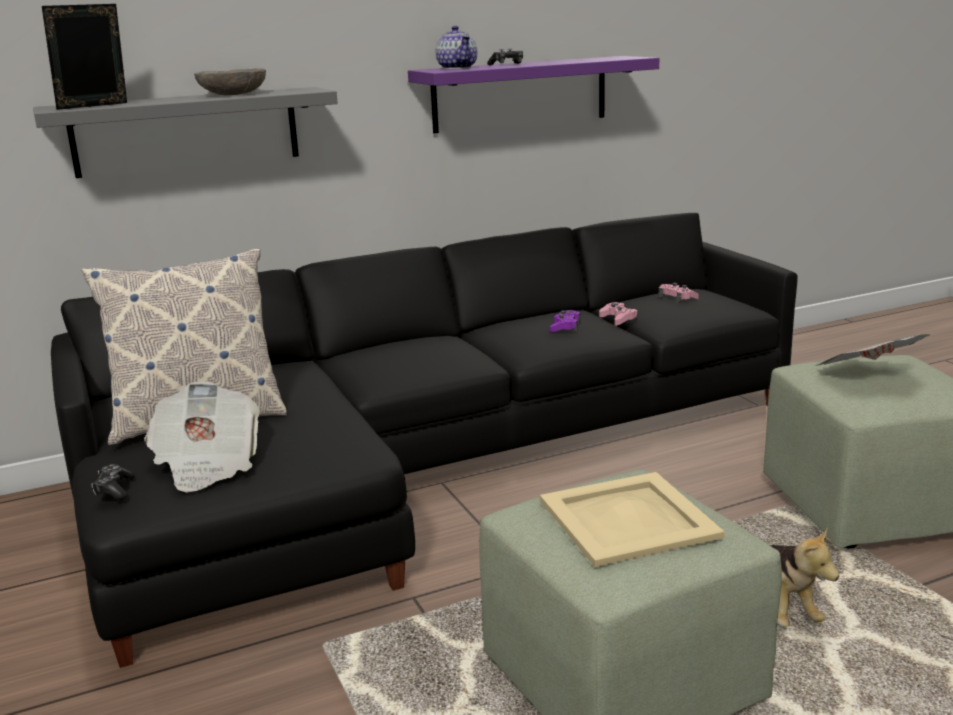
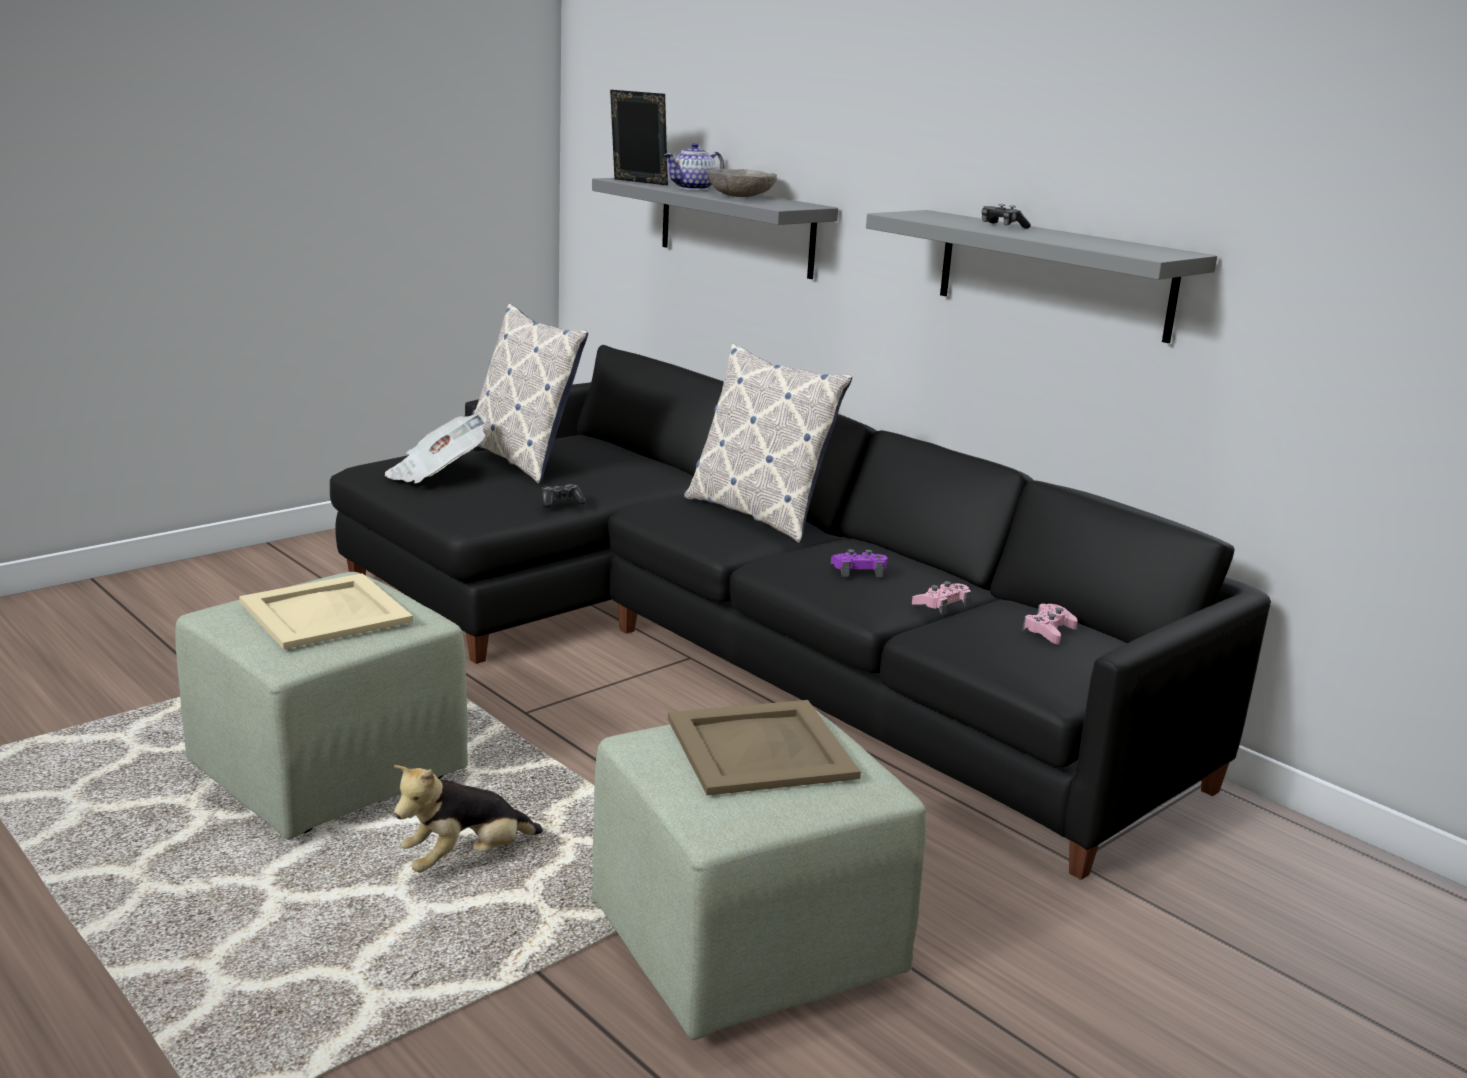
camera: 70 degrees right, 0 degrees up
game controller [91,464,135,500] -> game controller moved to [542,484,586,508]
purple shelf [408,56,659,133] -> grey shelf [866,210,1217,343]
teapot [436,26,477,69] -> teapot moved to [664,143,724,190]
newspaper [818,334,930,365] -> beige tray [668,700,861,795]
none -> pillow [684,344,852,543]

